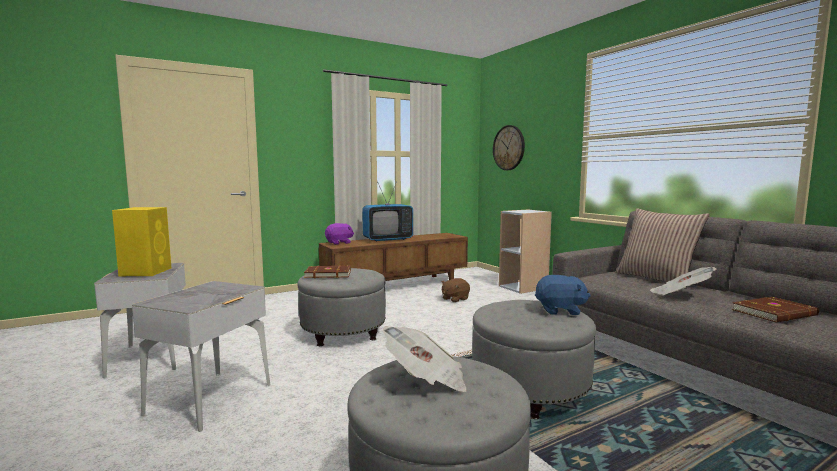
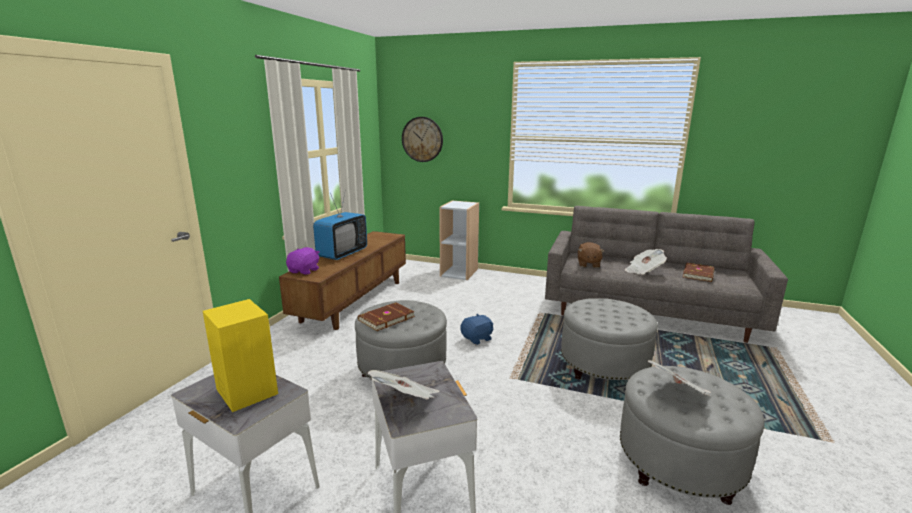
camera: 40 degrees left, 10 degrees up
brown plush toy [442,278,470,302] -> brown plush toy moved to [578,242,604,268]
blue plush toy [535,275,591,315] -> blue plush toy moved to [460,314,493,345]
pillow [615,208,710,289] -> none
none -> newspaper [367,370,440,399]

